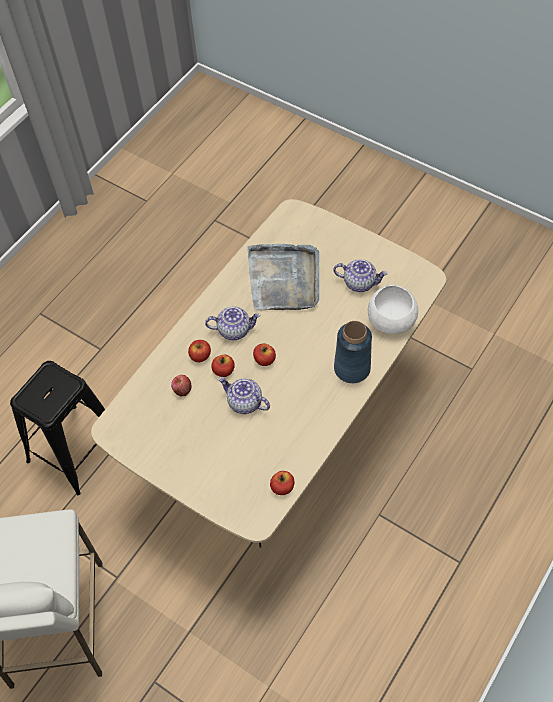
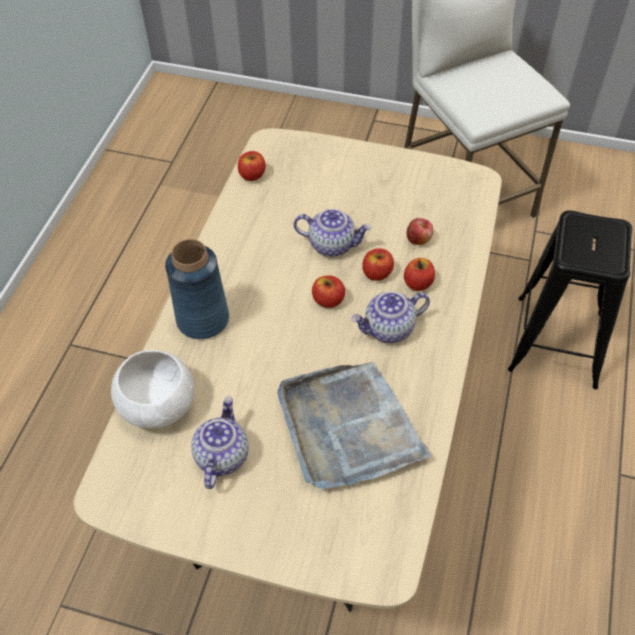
camera: 160 degrees right, 5 degrees down
teapot [334,259,388,292] -> teapot turned 105 degrees clockwise [191,396,249,489]

